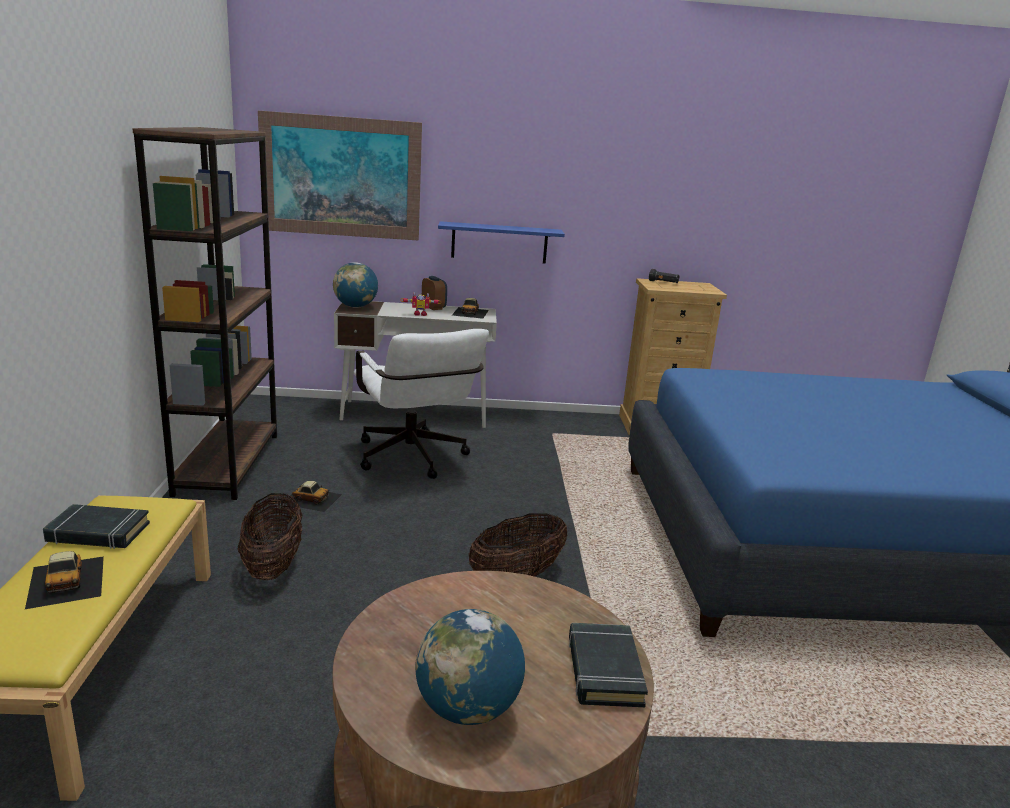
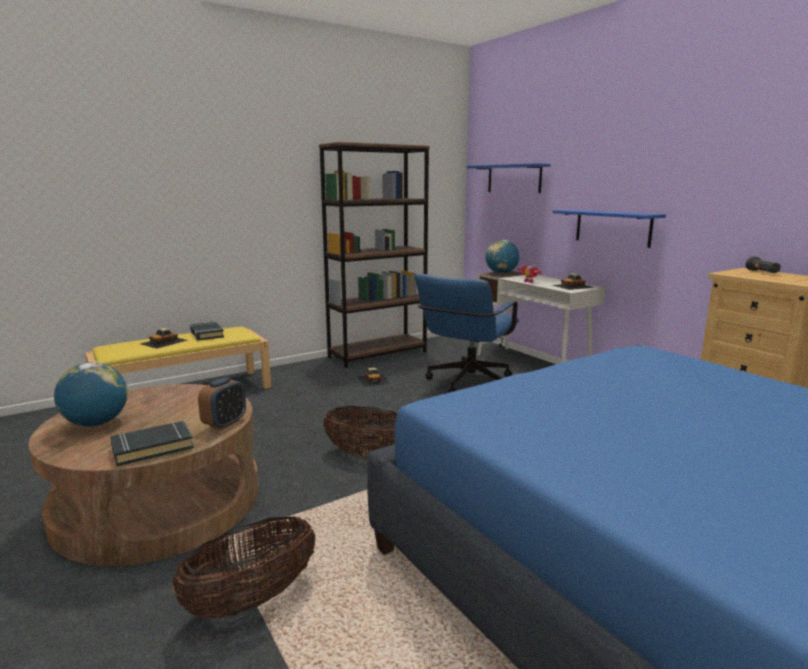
camera: 60 degrees right, 5 degrees down
basket [238,493,302,580] -> basket moved to [171,516,315,618]
picture [258,110,422,240] -> blue shelf [467,163,550,193]
white office chair [354,329,489,479] -> blue office chair [415,274,519,393]
alarm clock [422,276,447,310] -> alarm clock moved to [198,377,246,430]

